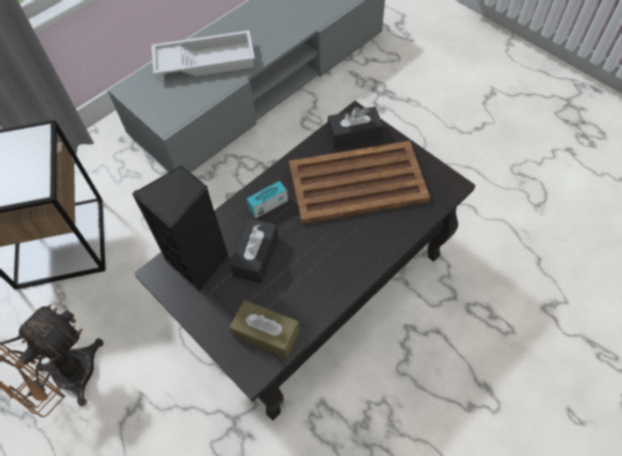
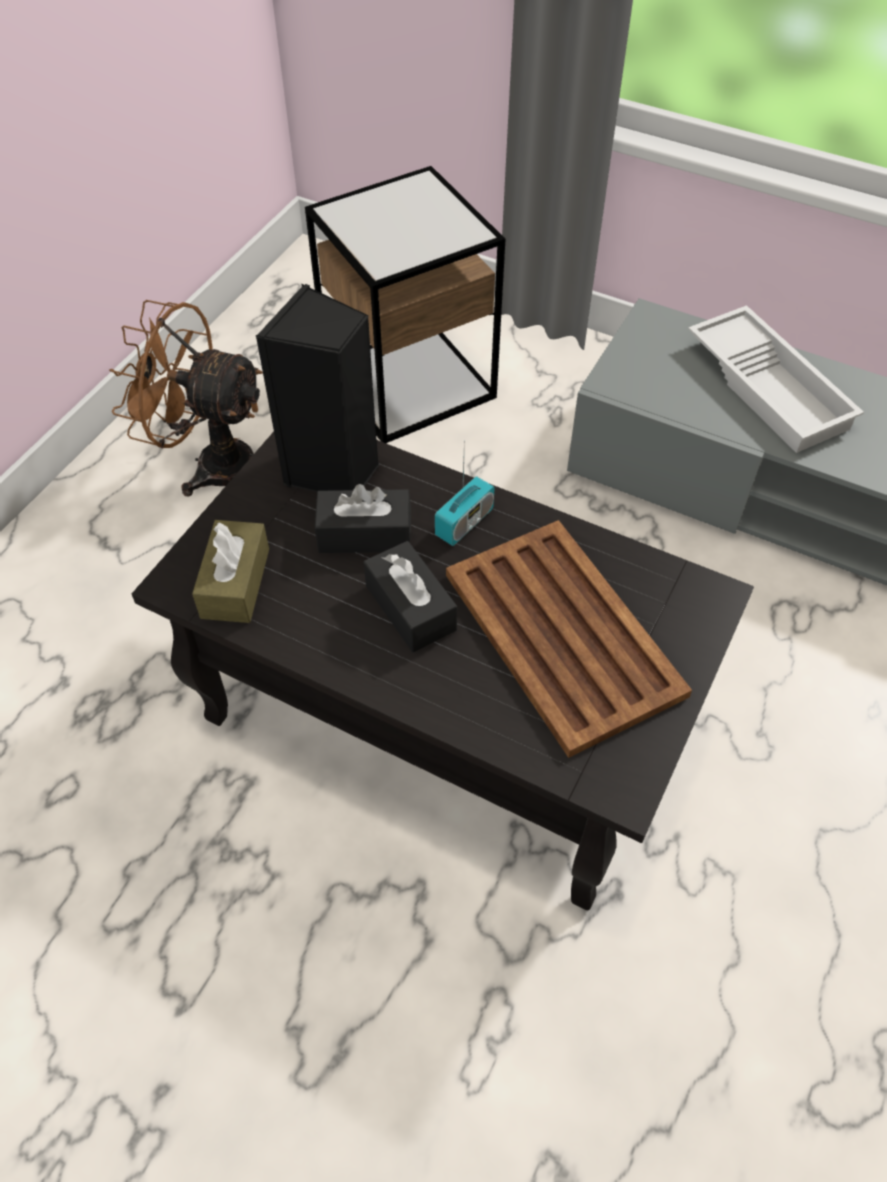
camera: 70 degrees right, 5 degrees down
radio [247,181,288,218] -> radio turned 90 degrees clockwise [435,440,494,546]
black tissue box [328,107,383,149] -> black tissue box moved to [364,541,457,652]

